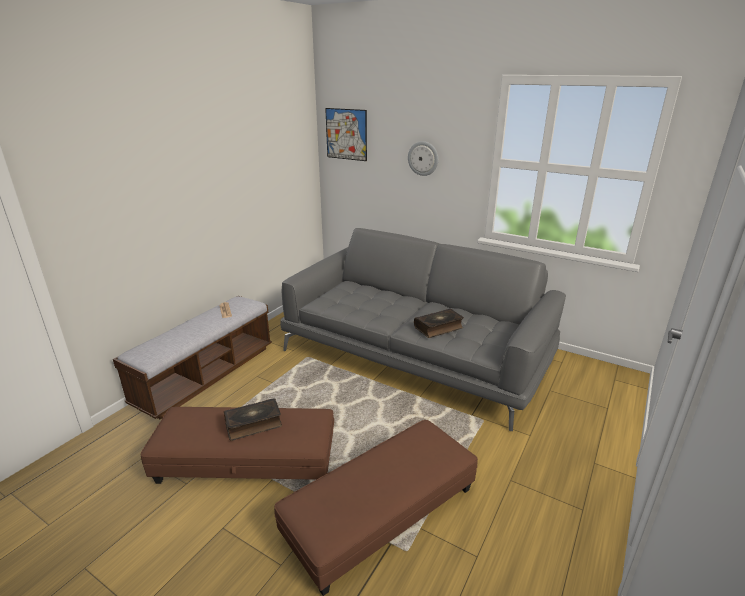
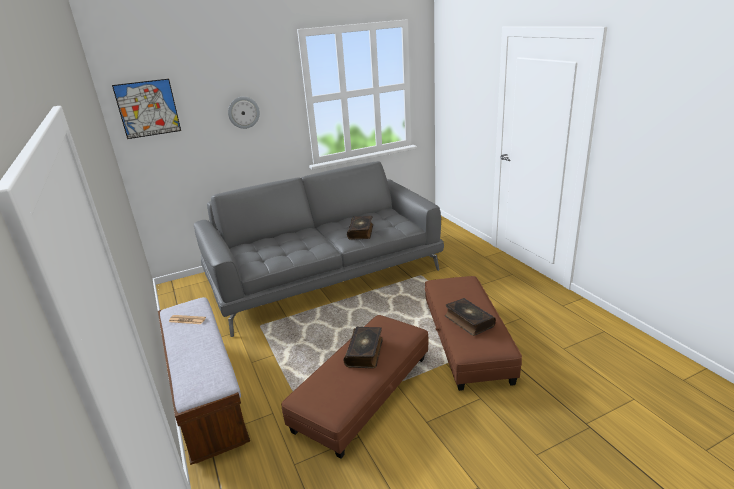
camera: 55 degrees left, 0 degrees up
none -> book [445,298,496,336]

